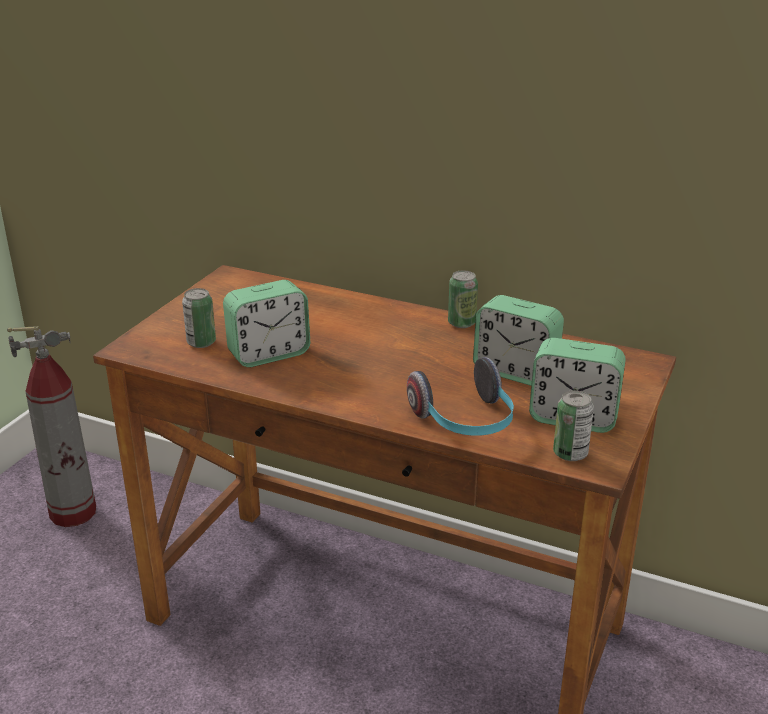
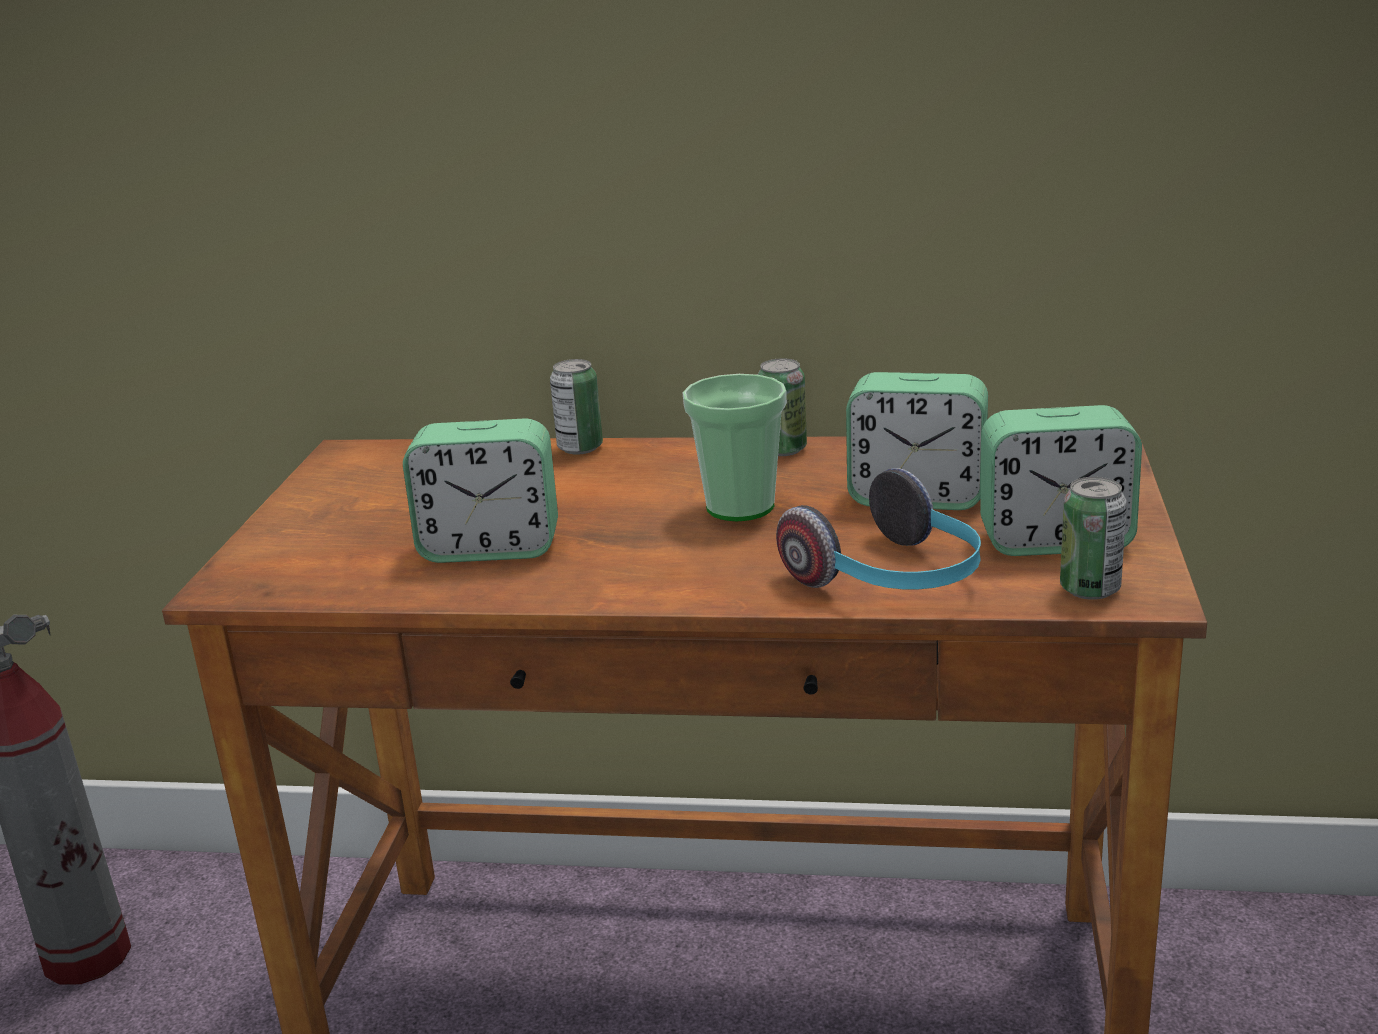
camera: 15 degrees left, 5 degrees down
can [182,288,216,348] -> can moved to [550,359,603,455]
alarm clock [223,280,310,367] -> alarm clock turned 45 degrees clockwise [403,418,558,563]
none -> cup [683,374,787,521]

